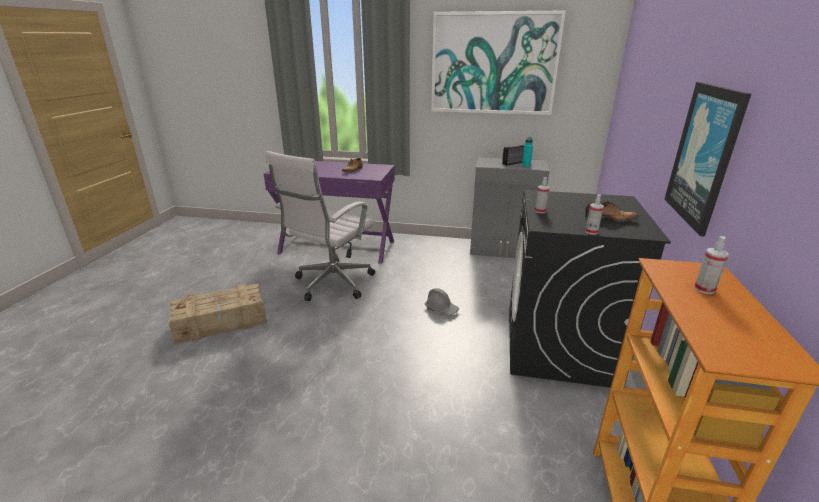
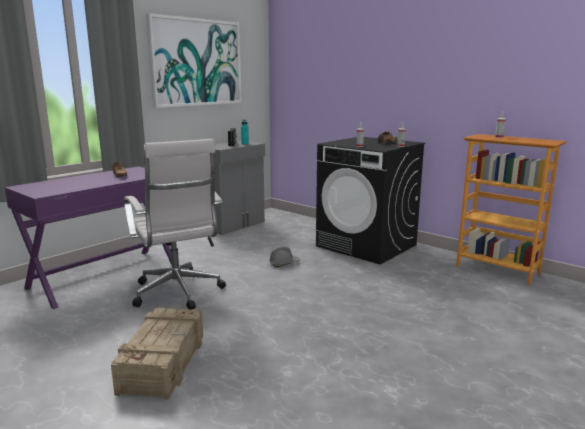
camera: 60 degrees left, 10 degrees down
picture [664,82,751,237] -> none

